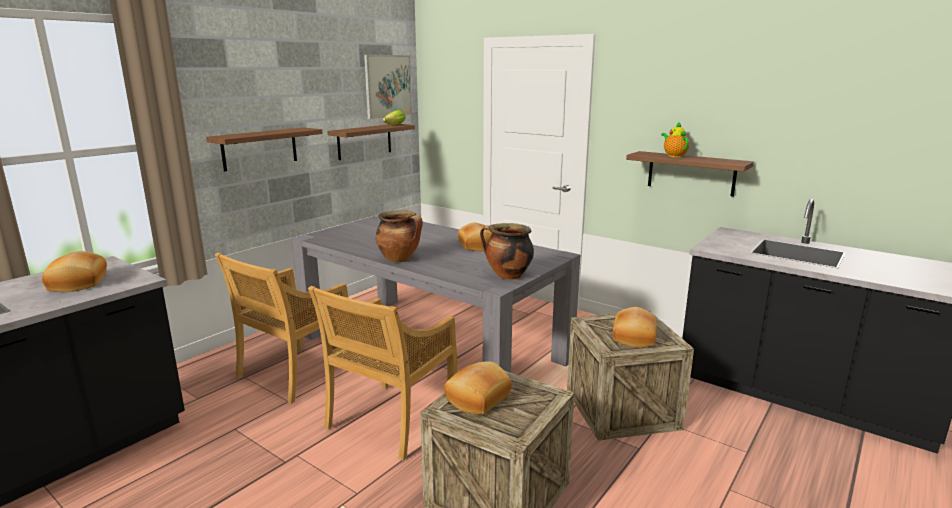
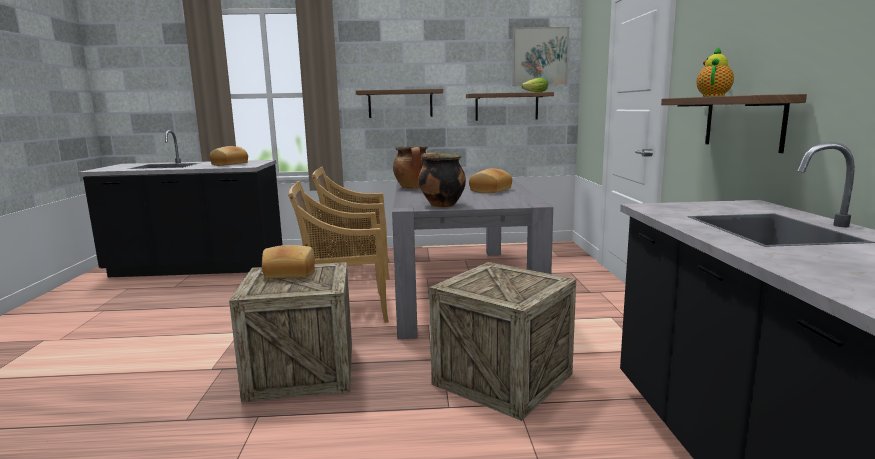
camera: 50 degrees right, 5 degrees down
bread [613,307,657,347] -> none

